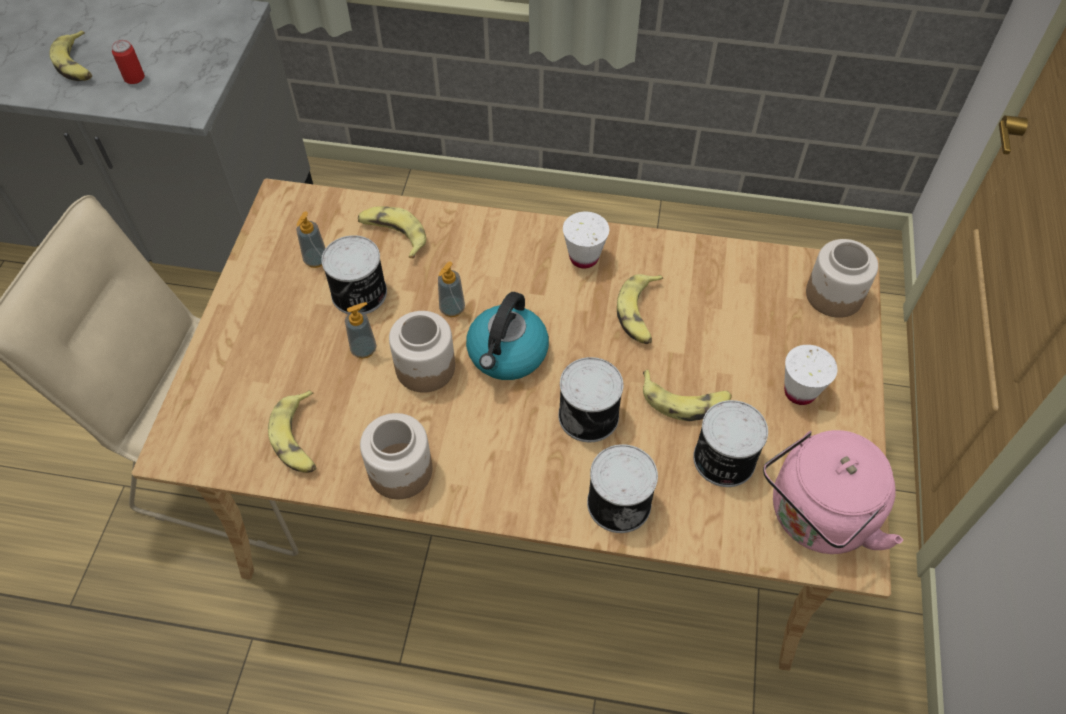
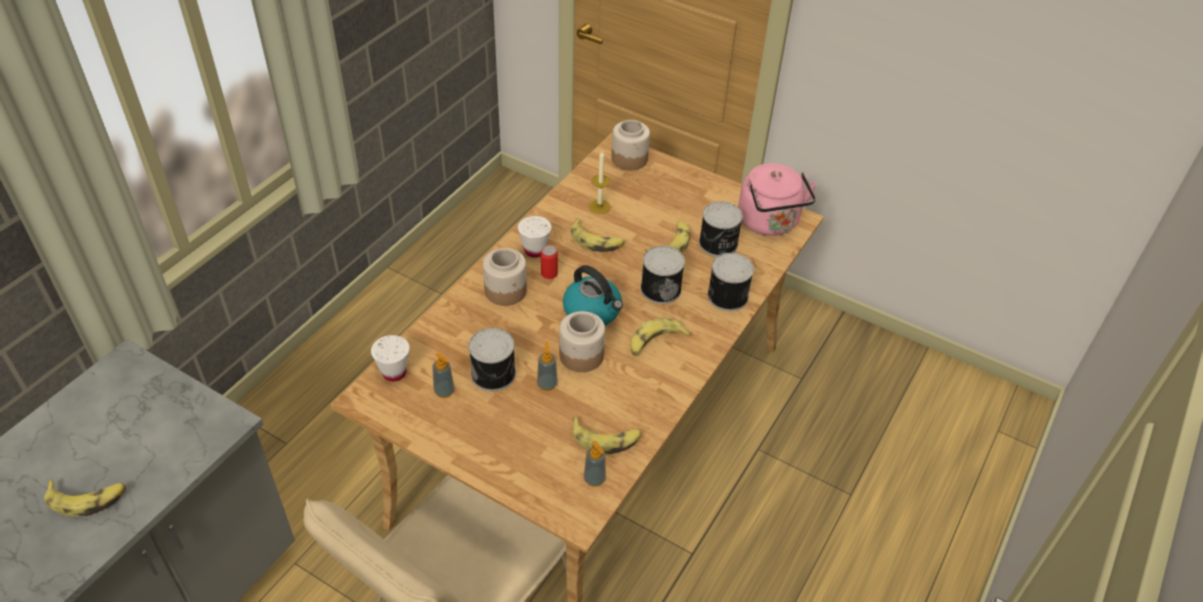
camera: 70 degrees left, 10 degrees down
can [111,40,145,84] -> can moved to [541,245,558,279]
banana [358,206,426,259] -> banana moved to [630,318,690,356]
jar [360,413,433,499] -> jar moved to [483,248,527,306]
soap dispenser [438,261,465,317] -> soap dispenser moved to [584,441,606,487]
white cup [784,345,838,405] -> white cup moved to [371,335,409,382]
none -> candle [589,151,611,214]

